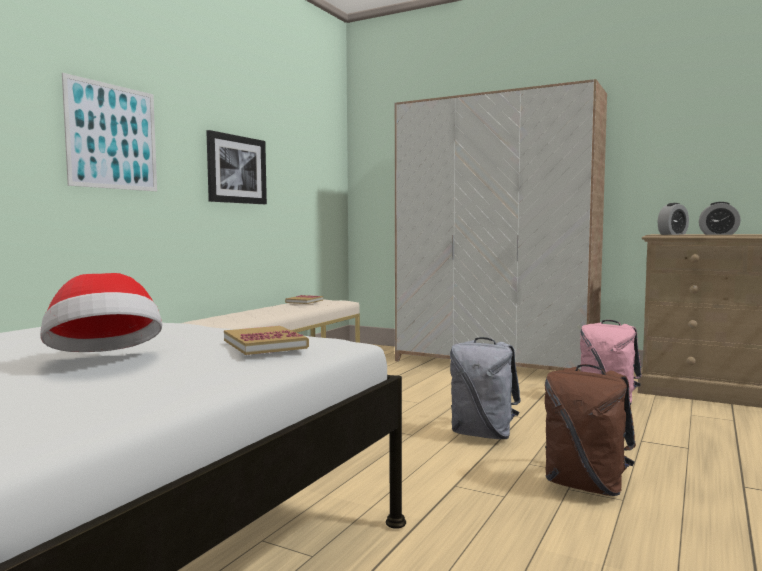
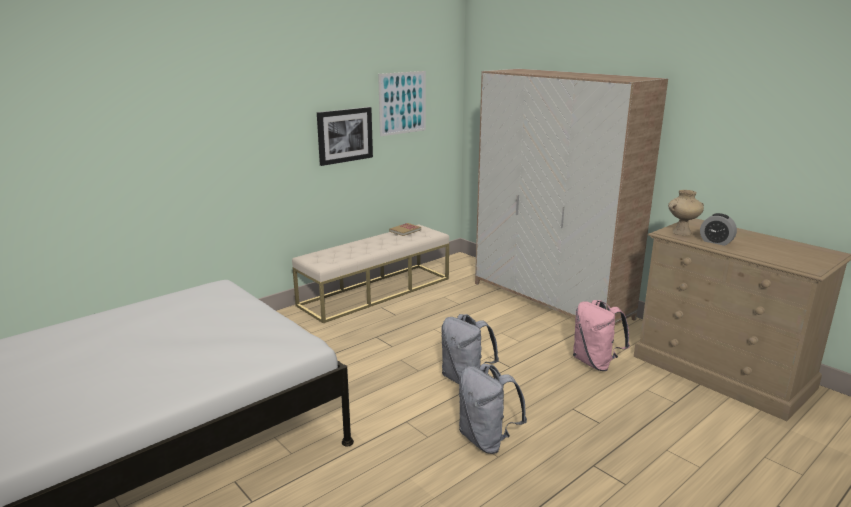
camera: 20 degrees right, 15 degrees up
hat [40,273,162,352] -> none
picture [62,73,157,191] -> picture moved to [378,71,426,137]
book [224,326,309,355] -> none
brown backpack [545,364,636,496] -> grey backpack [459,364,527,454]
alarm clock [658,203,689,235] -> beige vase [668,190,704,236]

